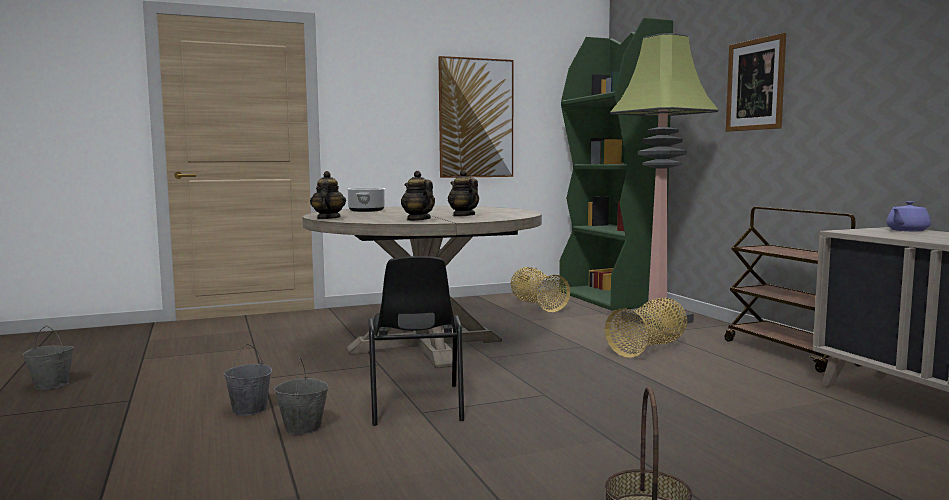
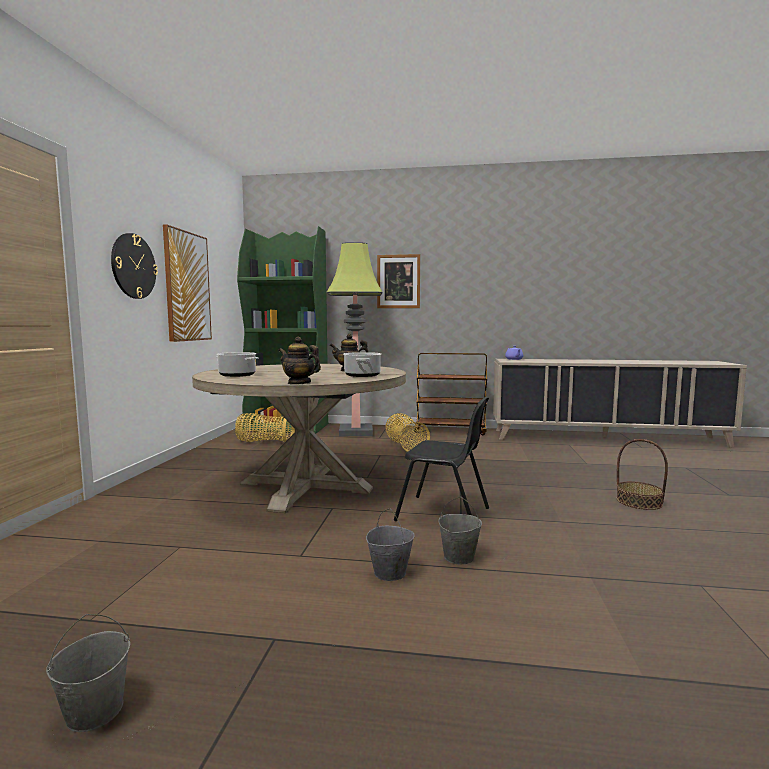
camera: 60 degrees left, 0 degrees up
teapot [401,171,435,221] -> cooking pot [343,352,381,377]
none -> wall clock [111,233,158,299]

